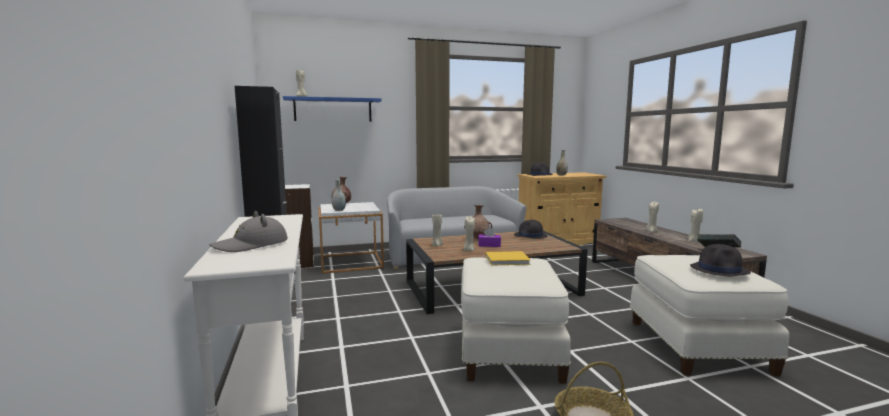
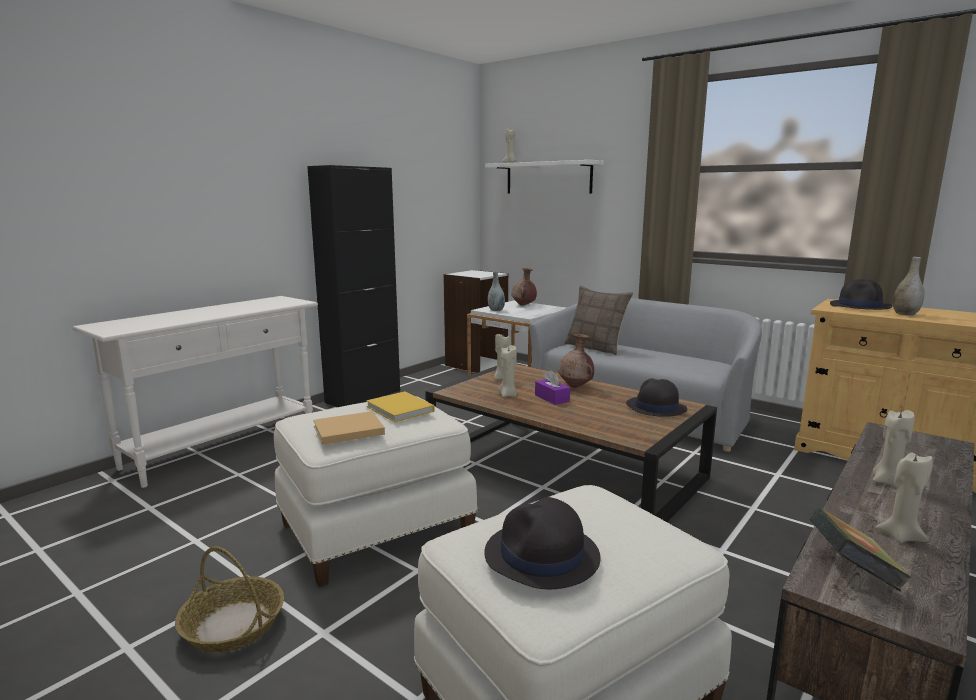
camera: 55 degrees right, 5 degrees up
grey hat [209,211,288,252] -> none
blue shelf [283,96,382,122] -> white shelf [485,160,604,194]
none -> beige book [313,411,385,445]
none -> pillow [565,285,633,355]

